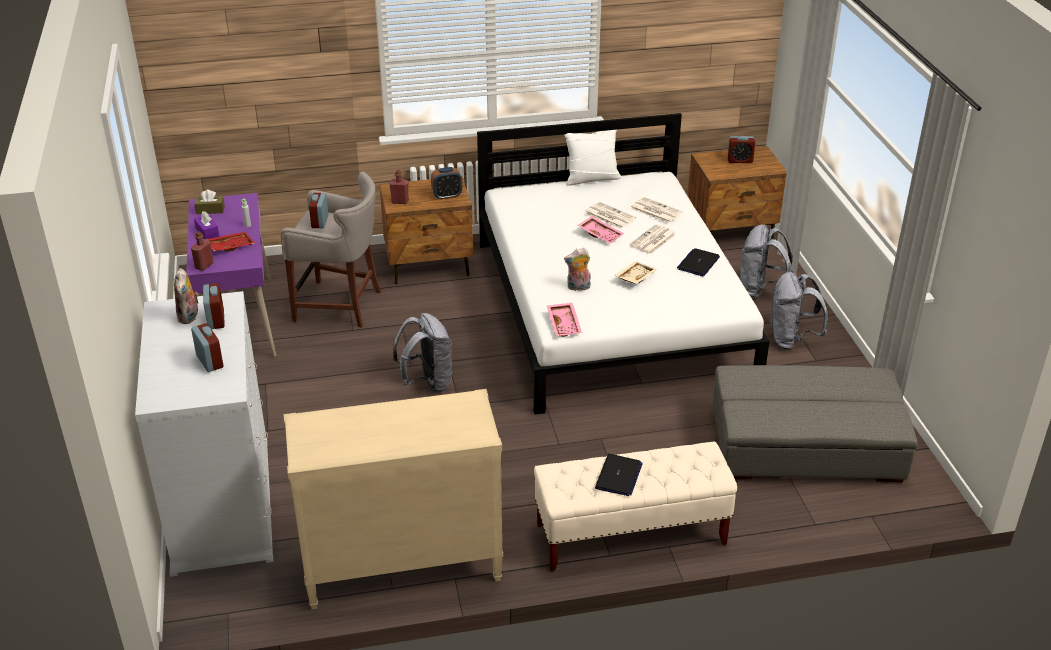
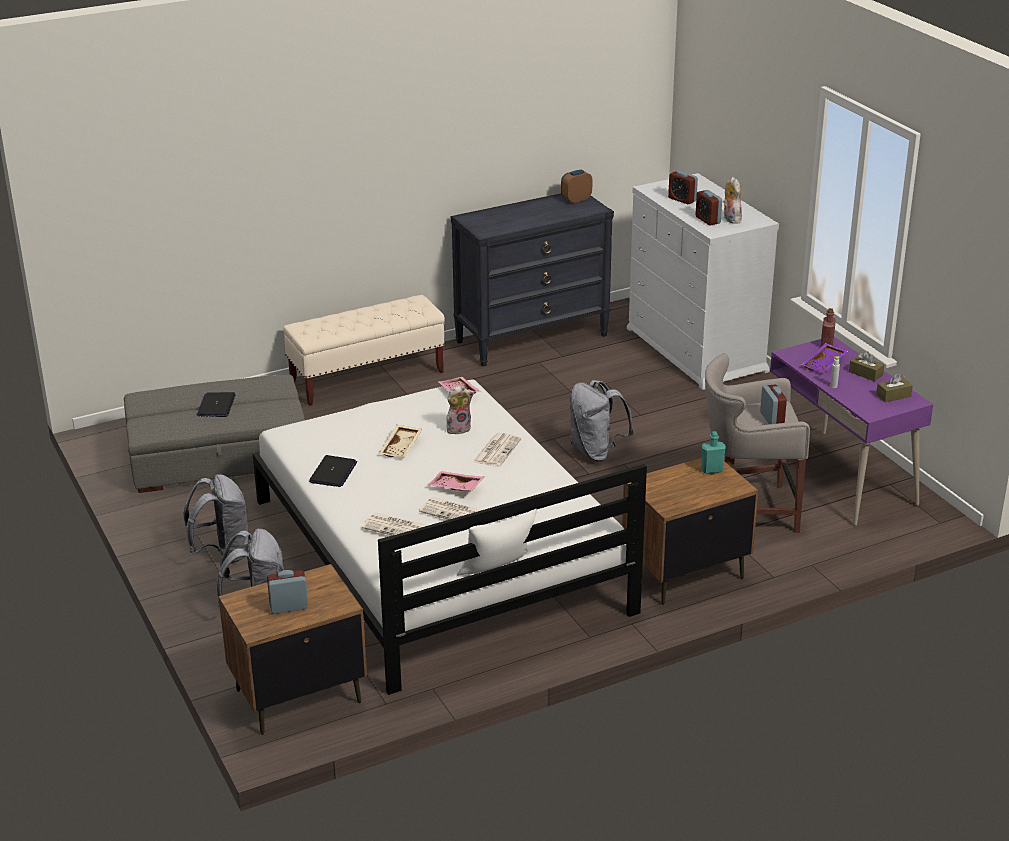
camera: 165 degrees right, 5 degrees down
purple tissue box [194,211,219,239] -> brown tissue box [849,351,884,382]
red tray [206,232,255,252] -> purple tray [801,343,848,373]
beige dresser [284,389,503,610] -> black dresser [451,193,614,366]
red bottle [389,170,409,204] -> turquoise bottle [701,431,726,474]
alarm clock [431,167,462,200] -> alarm clock moved to [561,170,593,203]
laptop [595,454,643,496] -> laptop moved to [197,392,236,417]
newspaper [629,224,676,255] -> newspaper moved to [473,433,522,467]

